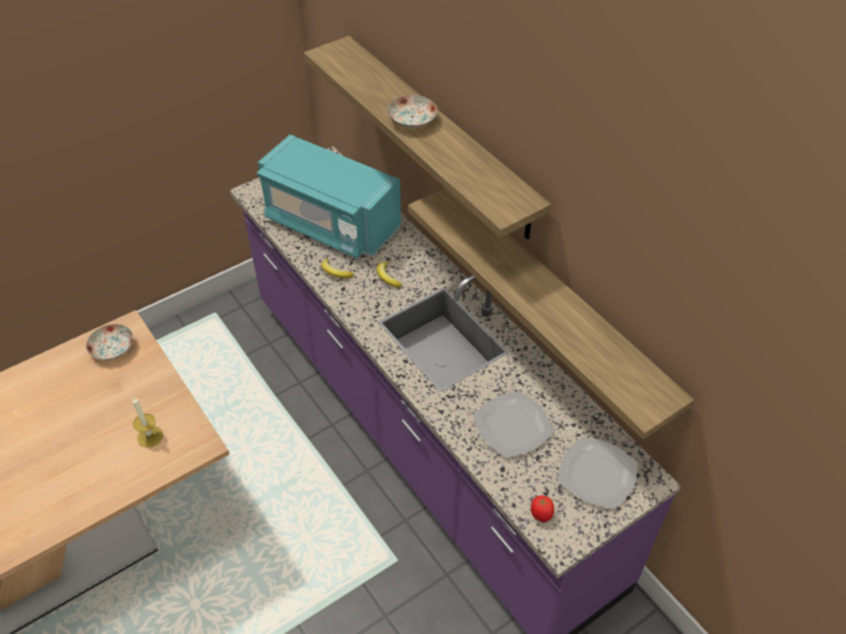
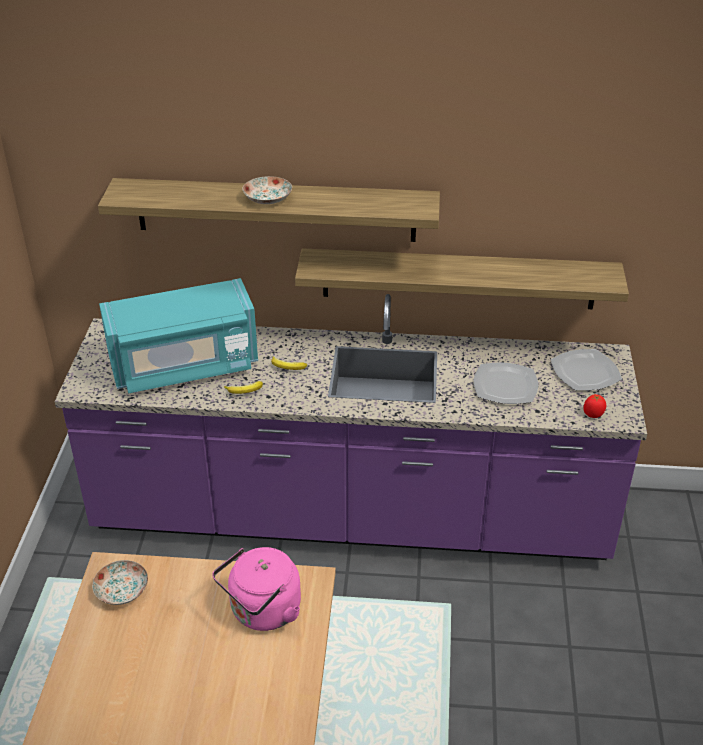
camera: 50 degrees left, 10 degrees down
candle [132,397,163,447] -> pink kettle [212,547,301,631]

